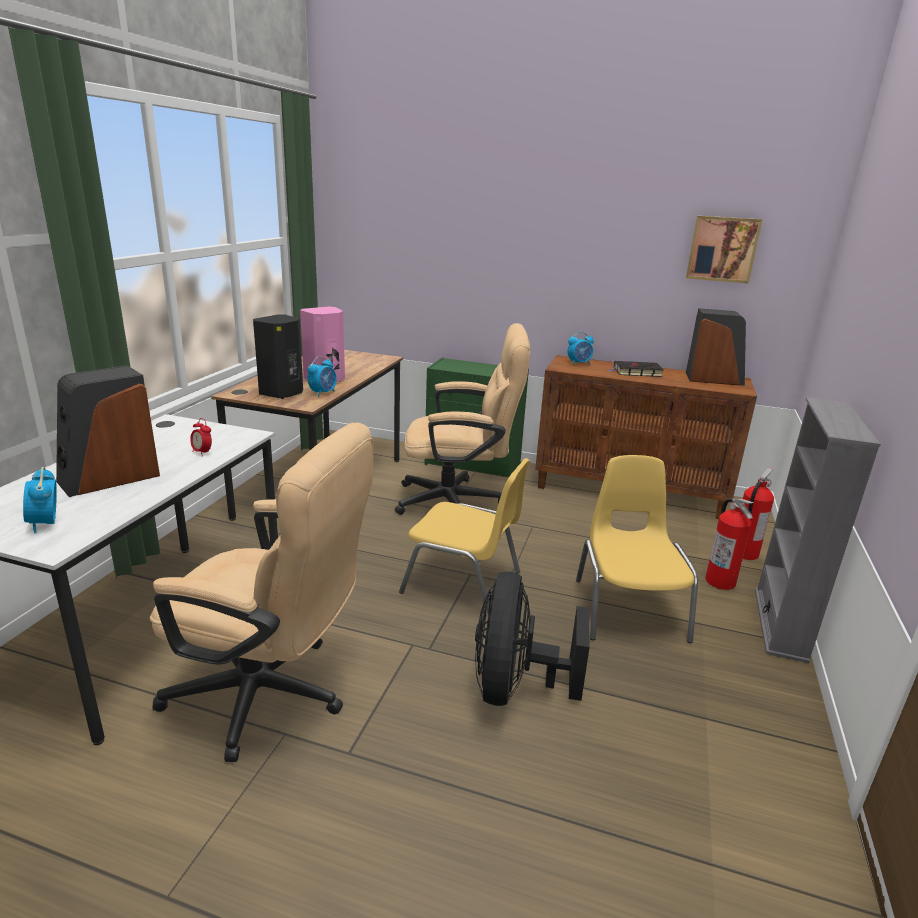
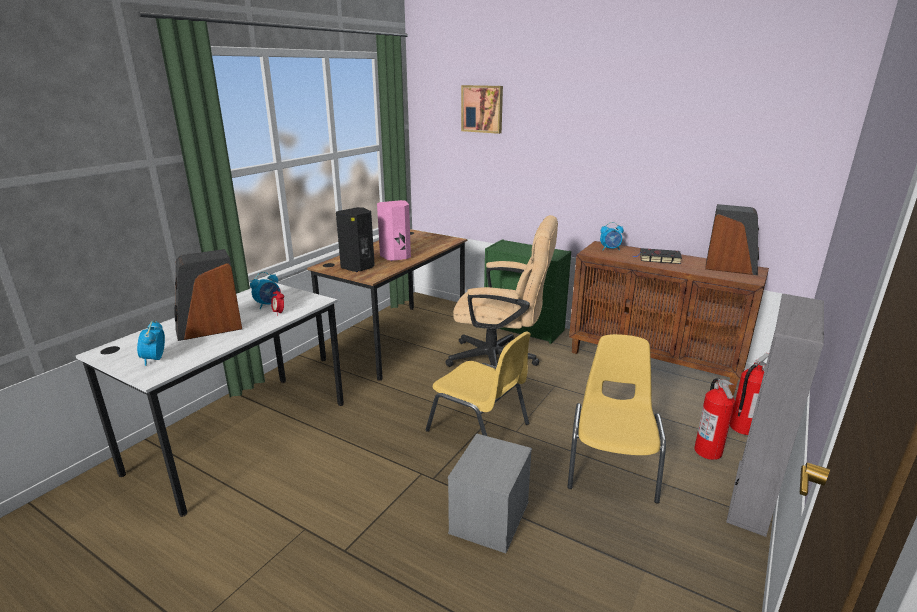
camera: 15 degrees right, 0 degrees up
beige office chair [149,423,374,762] -> none
alarm clock [307,356,337,397] -> alarm clock moved to [250,272,280,309]
black fan [475,572,590,706] -> grey storage box [448,433,532,553]
picture [686,216,762,284] -> picture moved to [461,85,503,134]

